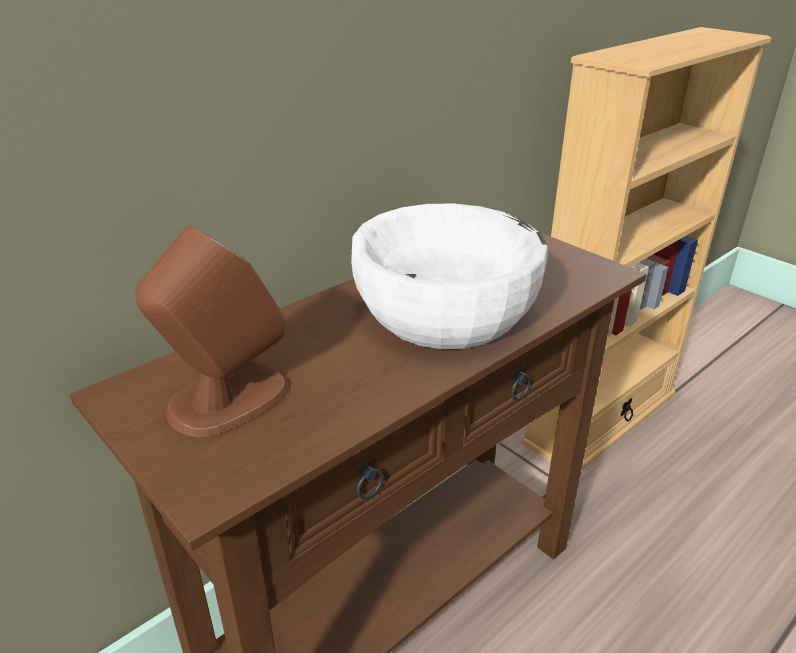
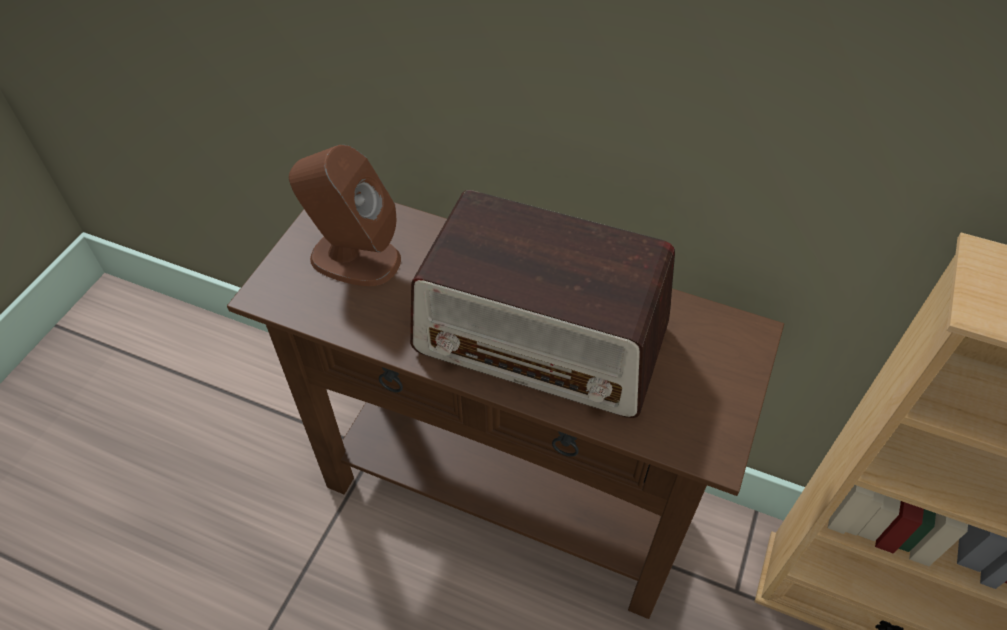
camera: 65 degrees right, 20 degrees up
white bowl [351,203,548,349] -> radio [410,190,675,418]

